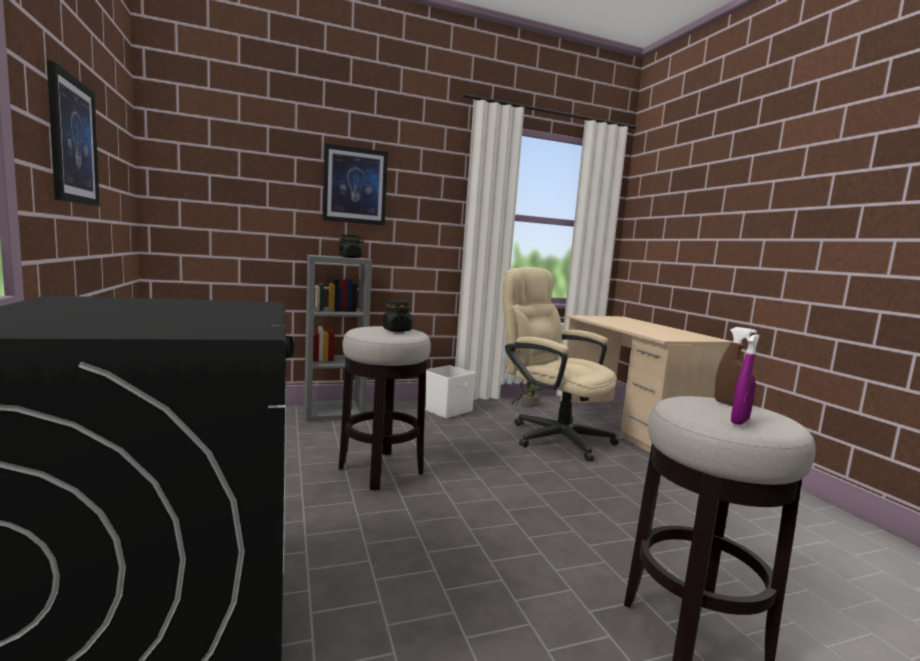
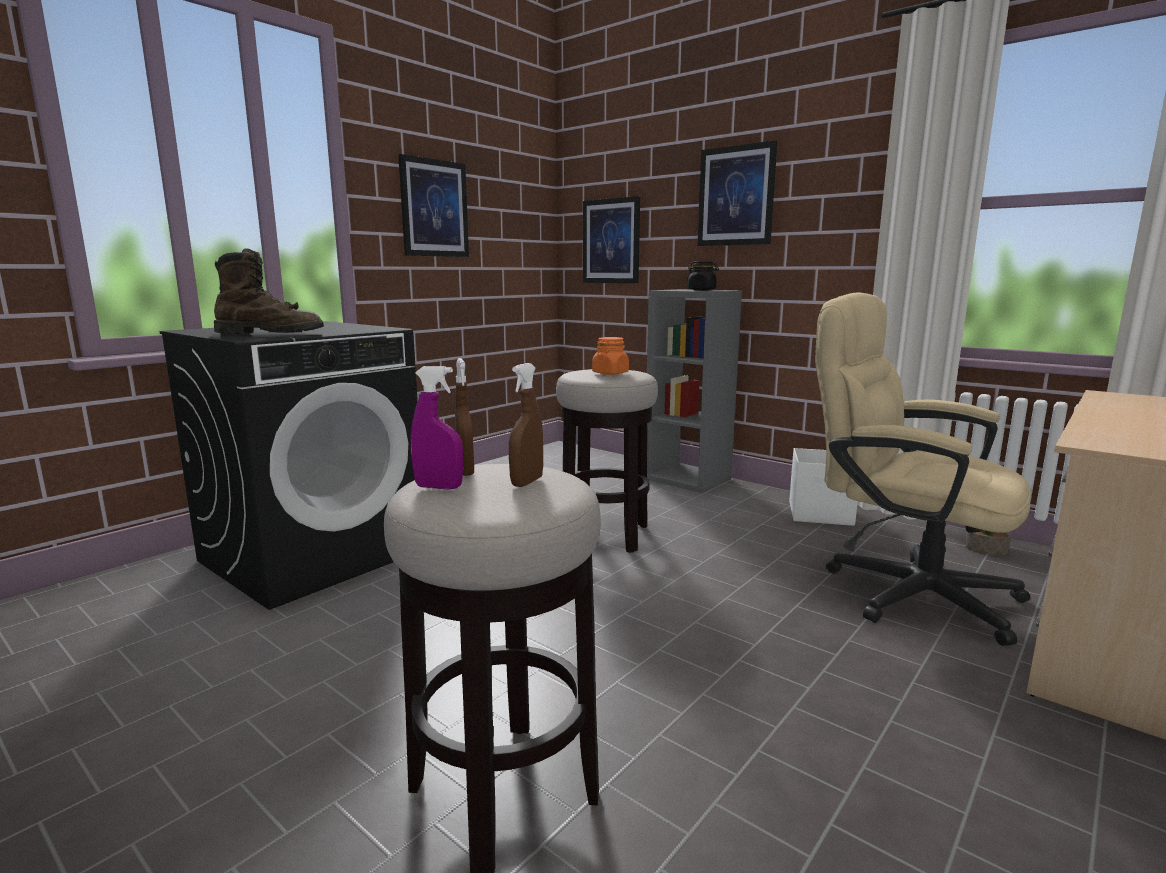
camera: 60 degrees right, 5 degrees up
black jar [383,300,412,332] -> orange jar [592,337,629,375]
beige office chair [503,267,619,461] -> beige office chair turned 60 degrees counterclockwise [815,293,1031,646]
none -> brown boot [214,249,324,334]
none -> brown spray bottle [455,358,474,476]
none -> picture [583,196,640,283]

